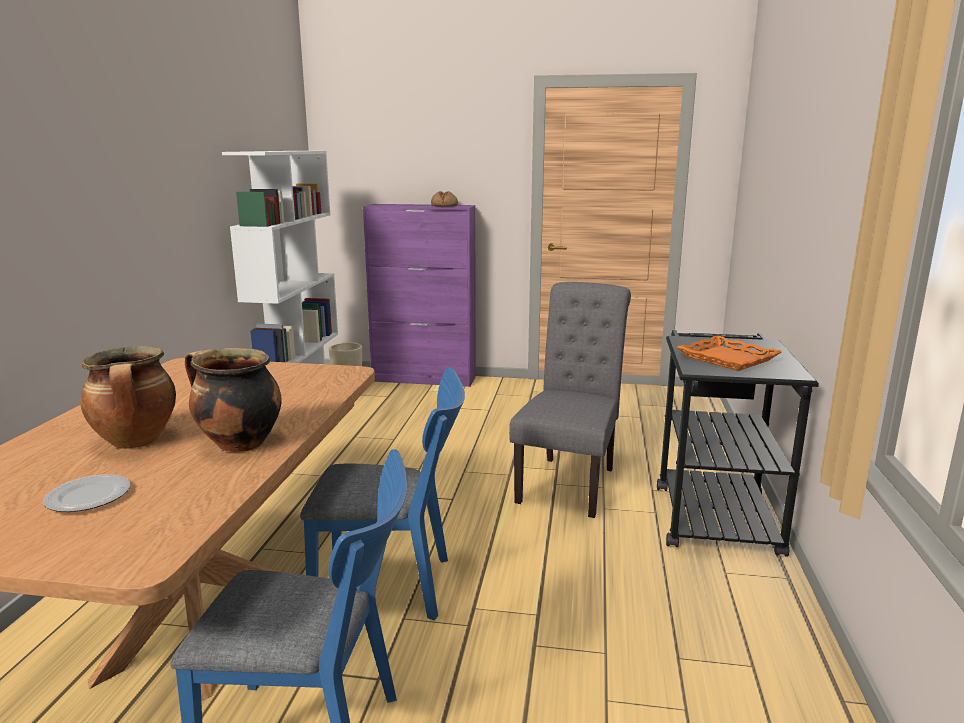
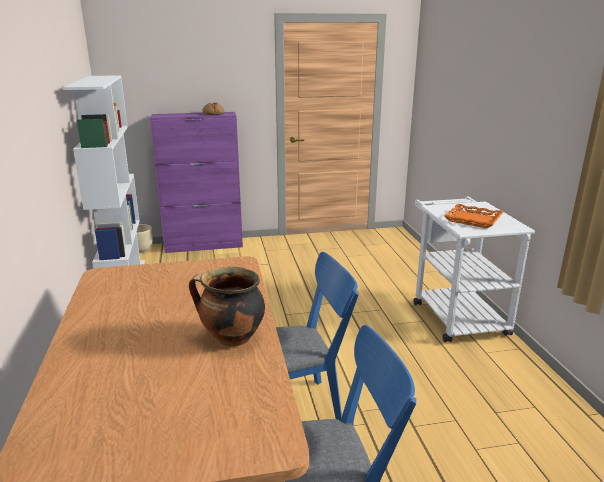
camera: 20 degrees left, 5 degrees up
plate [43,474,130,512] -> none
cooking pot [80,346,176,449] -> none
grey chair [509,282,631,518] -> none
black cart [657,330,819,557] -> white cart [413,197,535,342]

